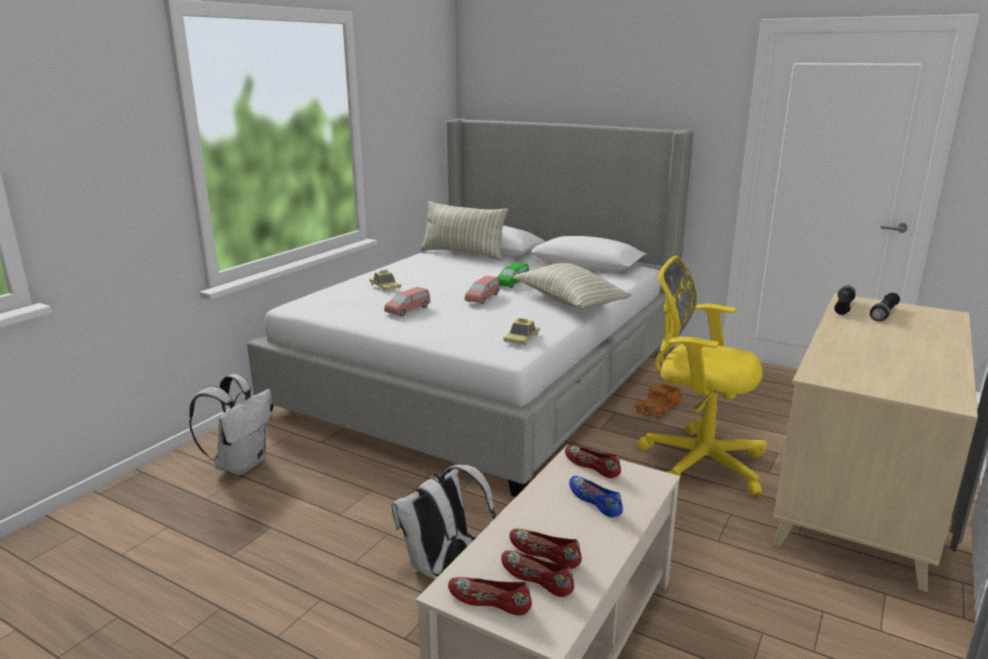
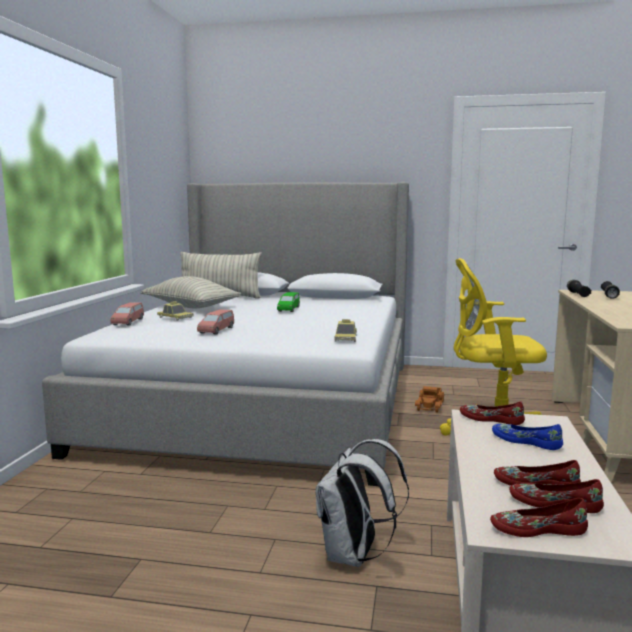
camera: 20 degrees left, 10 degrees down
white backpack [189,374,271,475] -> none
pink toy car [465,276,500,304] -> pink toy car moved to [110,302,144,325]
pillow [513,263,632,309] -> pillow moved to [141,276,241,308]

